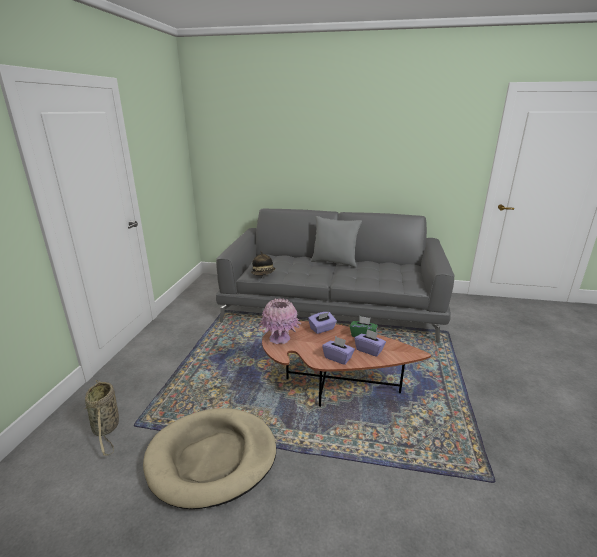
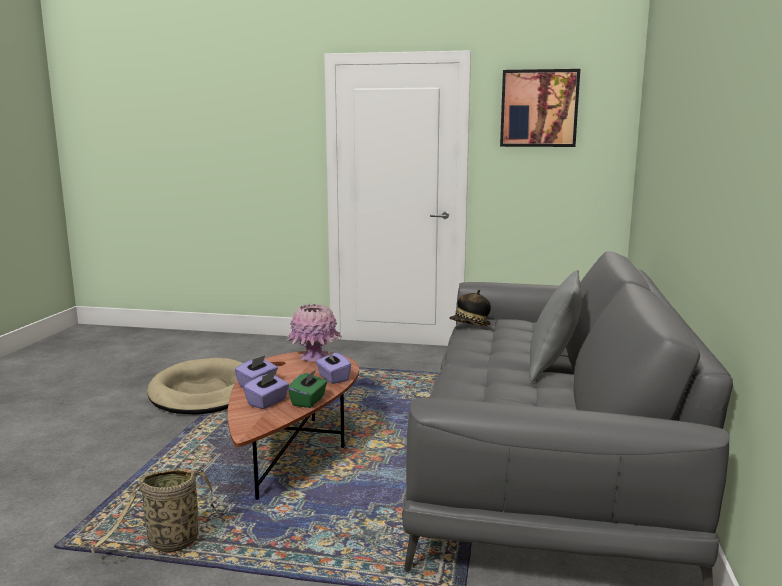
camera: 90 degrees right, 10 degrees down
basket [85,380,119,456] -> basket moved to [91,469,226,562]
none -> picture [500,69,580,147]

